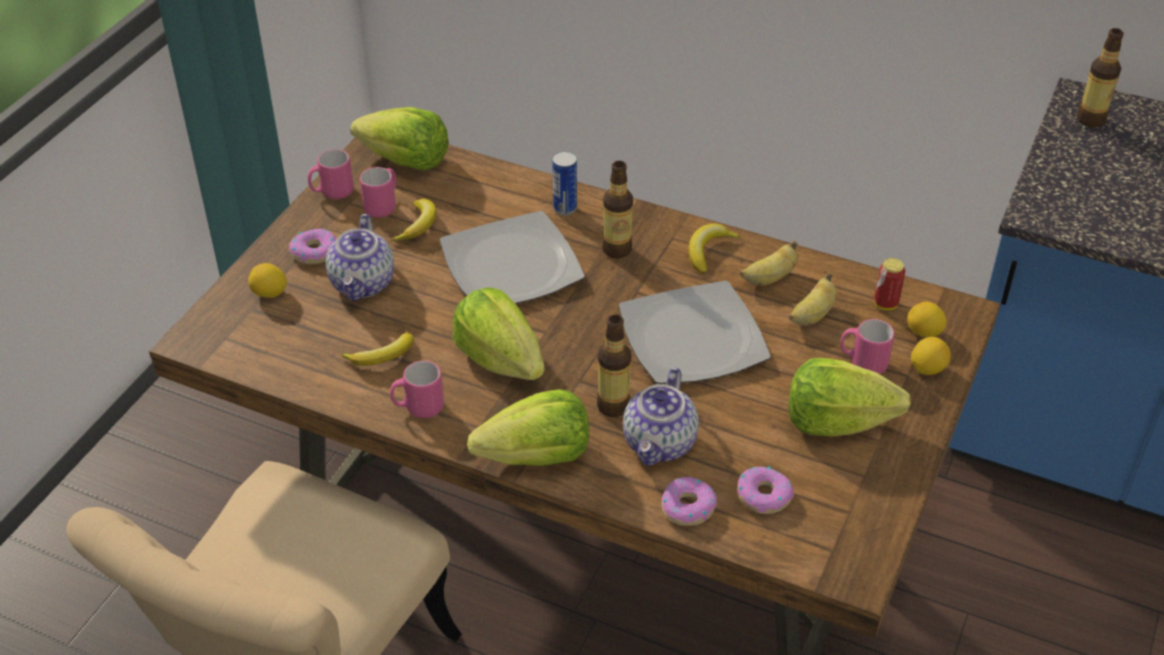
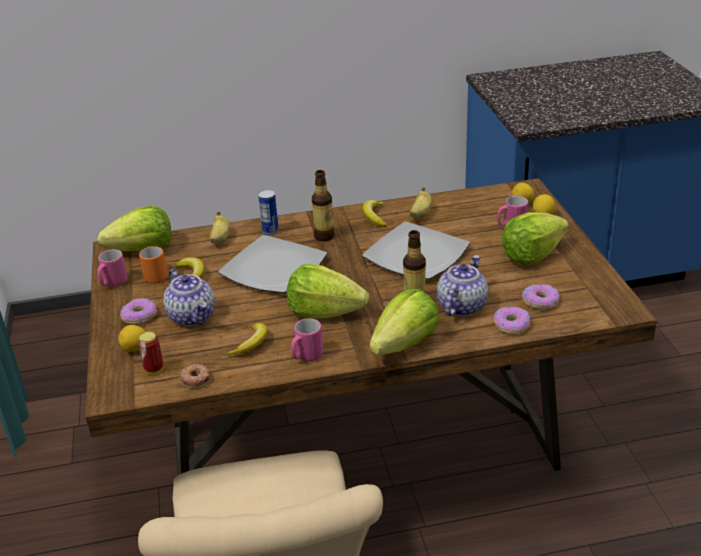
camera: 35 degrees left, 10 degrees down
pink mug [360,167,396,218] -> orange mug [139,246,168,284]
teapot [623,367,699,466] -> teapot turned 135 degrees counterclockwise [437,255,488,316]
banana [789,273,837,326] -> banana moved to [210,211,230,245]
can [874,258,905,310] -> can moved to [138,332,164,374]
bottle [1077,28,1124,128] -> none
none -> donut [180,364,211,389]

